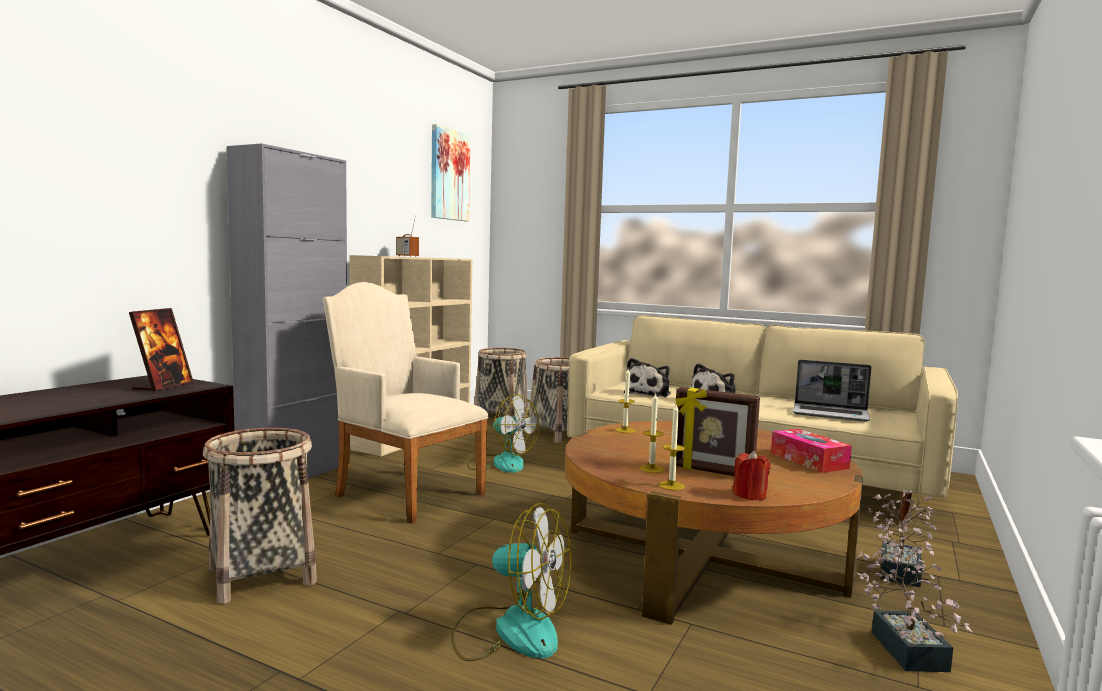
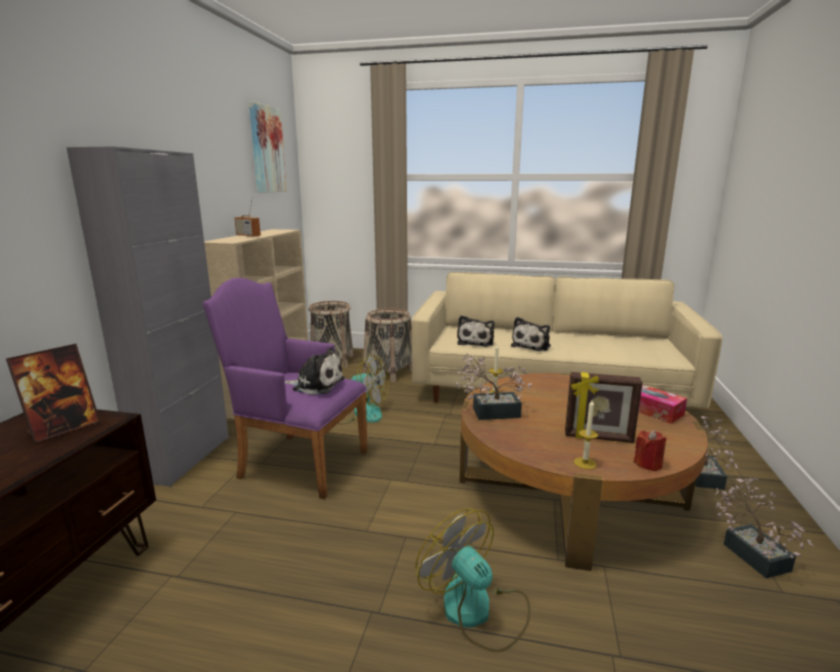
camera: 15 degrees left, 10 degrees up
picture frame [129,308,193,392] -> picture frame turned 45 degrees clockwise [6,344,100,443]
basket [203,428,317,604] -> none
beige armchair [323,282,489,524] -> purple armchair [202,278,367,499]
fan [451,503,571,661] -> fan turned 135 degrees counterclockwise [416,508,531,652]
candle [640,392,664,473] -> none
laptop [793,360,872,422] -> none
none -> plush toy [285,347,345,395]
none -> potted plant [456,353,532,420]

